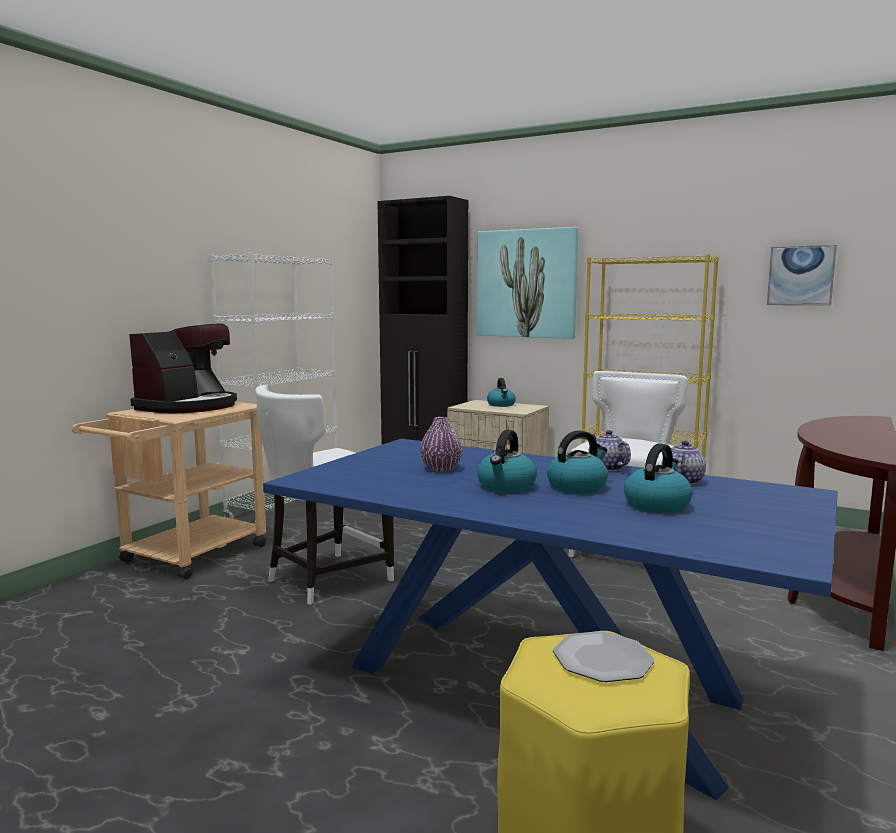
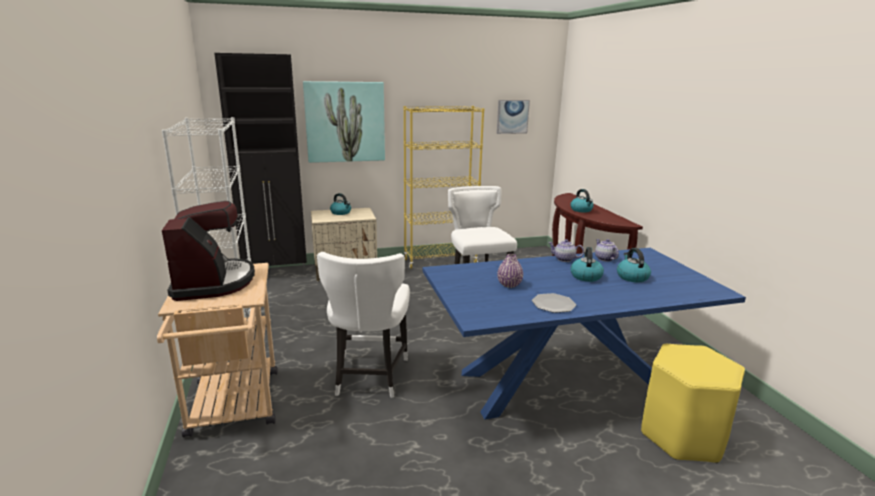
camera: 45 degrees left, 10 degrees up
kettle [477,430,537,493] -> kettle moved to [570,189,594,212]
plate [553,631,655,682] -> plate moved to [532,293,576,313]

